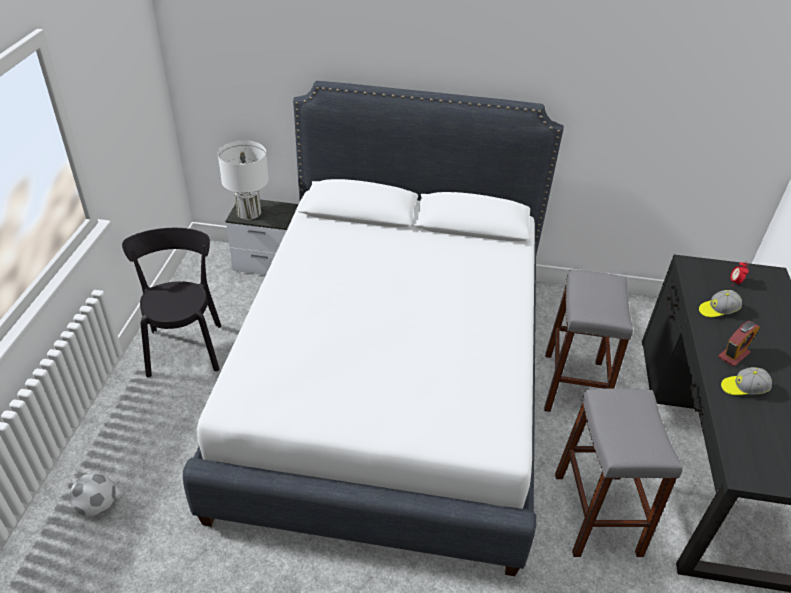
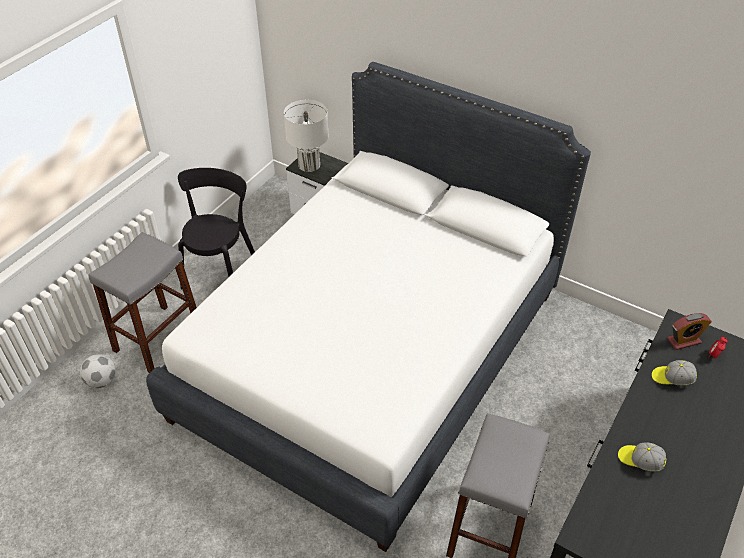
camera: 25 degrees right, 5 degrees up
grey stool [544,269,633,412] -> grey stool moved to [88,232,197,373]
alarm clock [718,321,760,367] -> alarm clock moved to [667,313,712,350]

